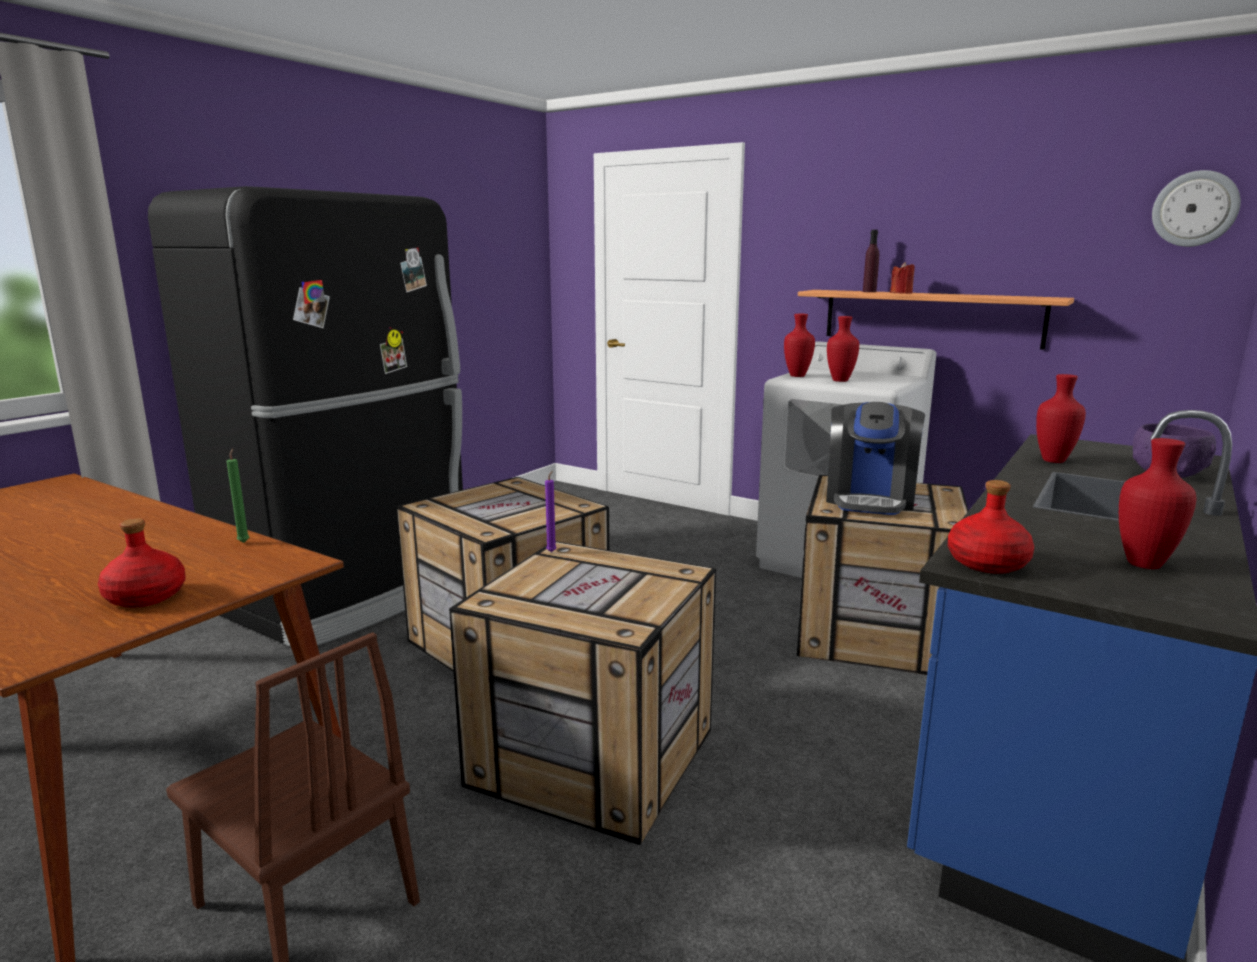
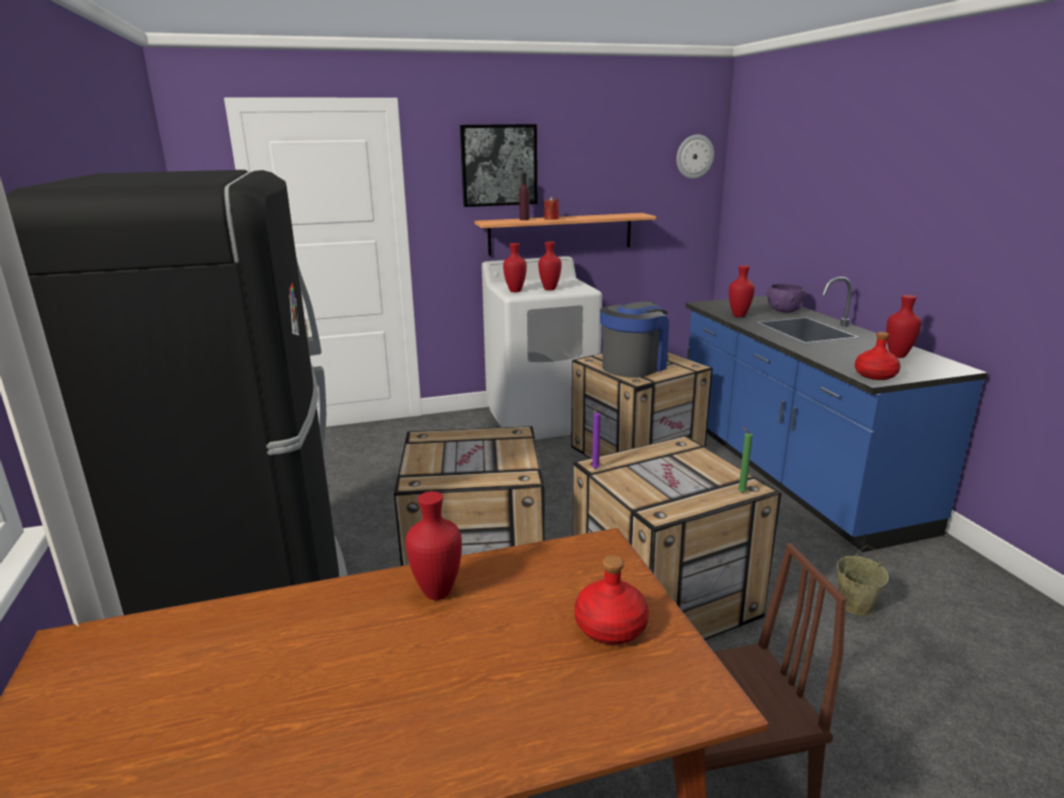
camera: 50 degrees left, 5 degrees up
green candle [226,448,249,543] -> green candle moved to [738,426,753,493]
coffee machine [826,402,925,515] -> coffee machine turned 105 degrees counterclockwise [600,301,669,378]
none -> red vase [406,491,462,600]
none -> picture [460,124,537,207]
none -> beige bucket [836,545,889,615]

